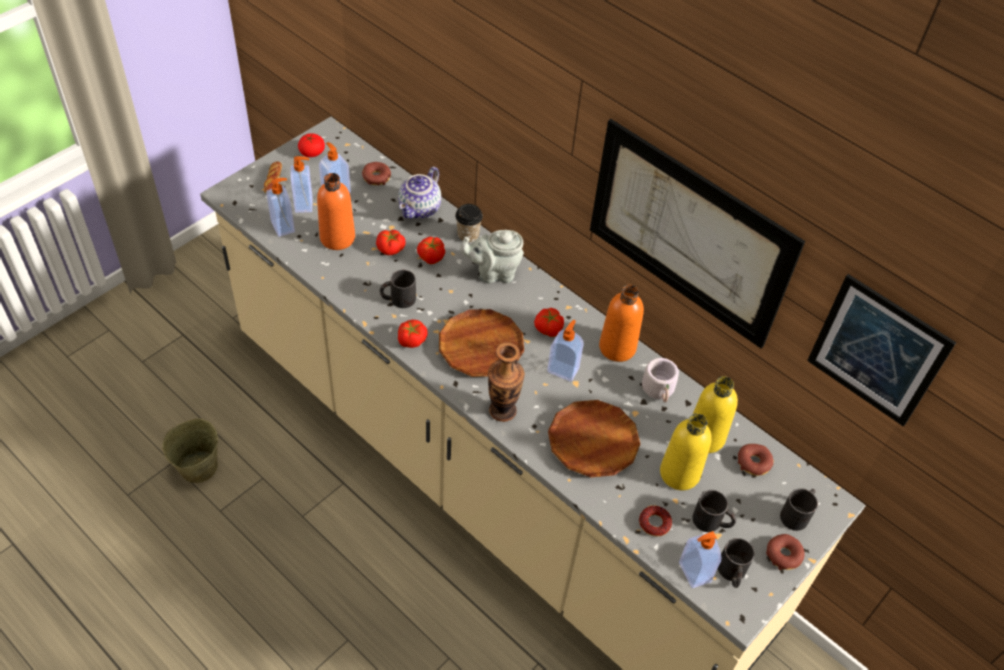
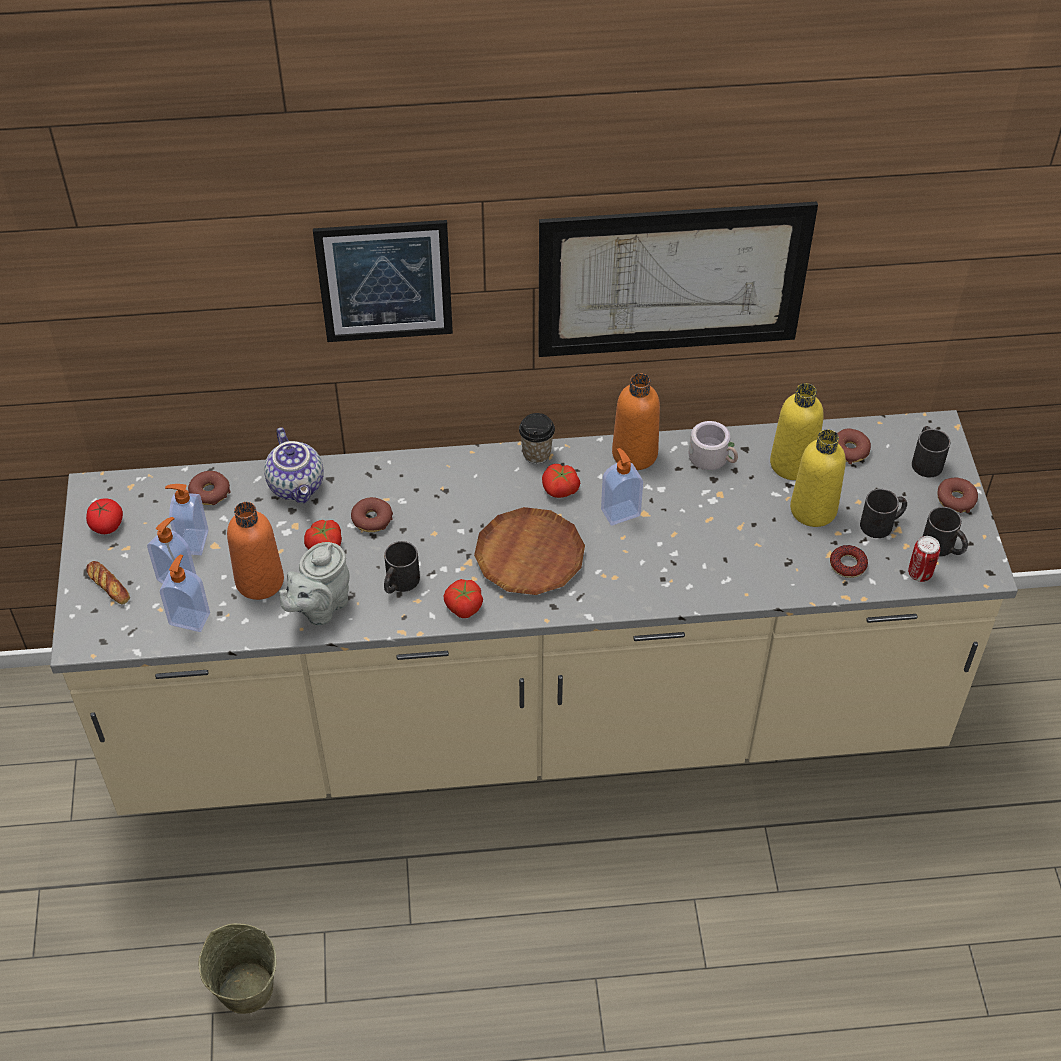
camera: 45 degrees left, 0 degrees up
tomato [417,237,445,264] -> donut [351,497,393,532]
cup [455,204,483,243] -> cup moved to [519,413,555,464]
grey teapot [460,230,524,283] -> grey teapot moved to [279,542,349,626]
vase [488,342,525,422] -> none
brown plate [548,400,640,477] -> none
soap dispenser [679,531,721,588] -> can [908,536,940,582]
picture [807,274,957,427] -> picture moved to [313,220,453,342]

